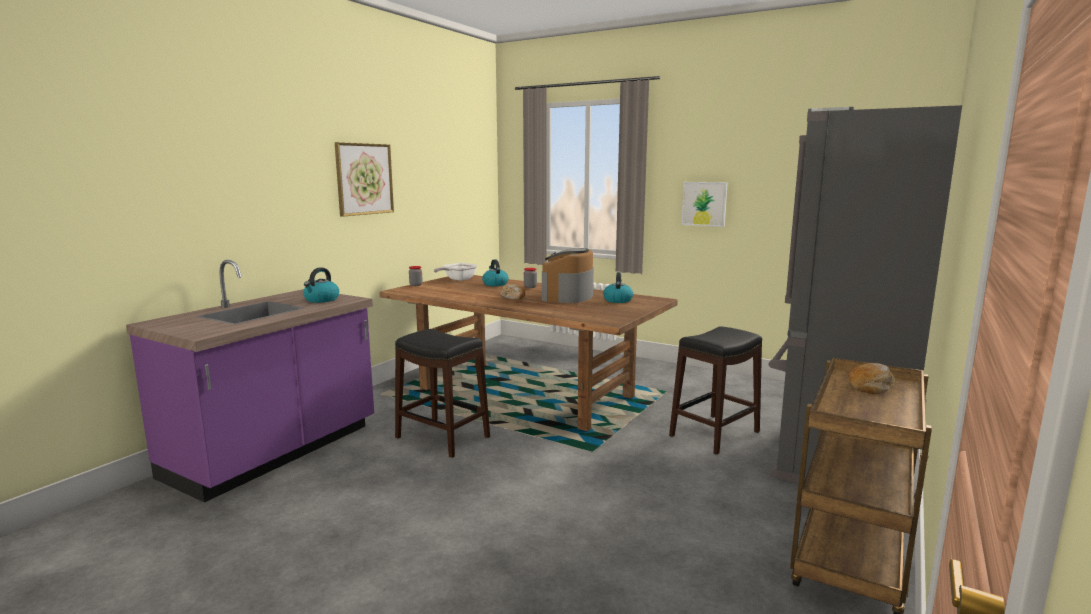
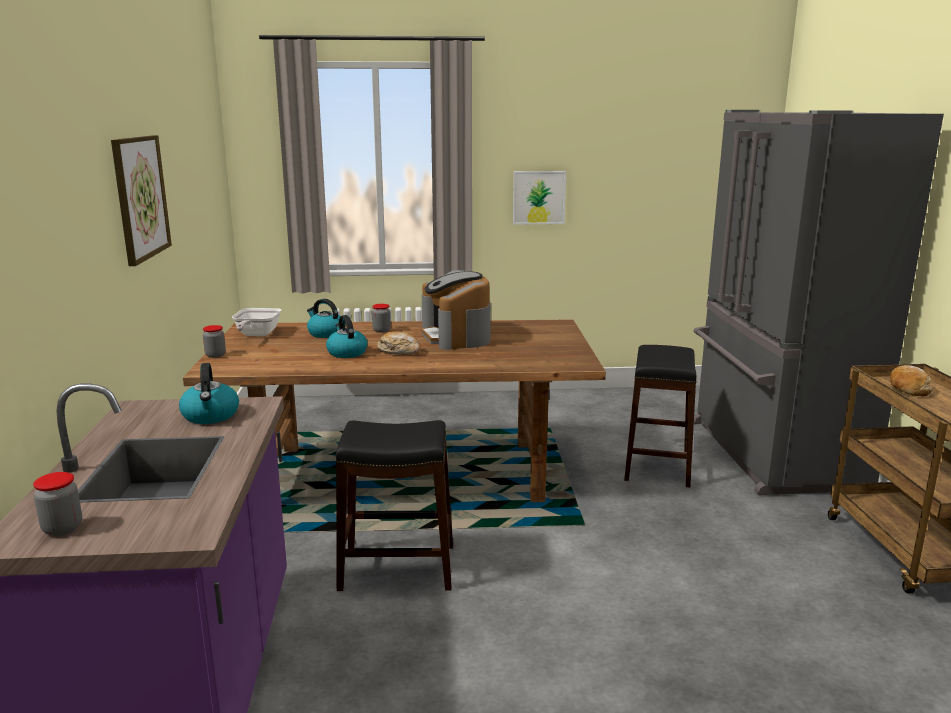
camera: 35 degrees left, 5 degrees up
kettle [603,272,633,303] -> kettle moved to [326,315,368,358]
none -> jar [33,472,82,536]

